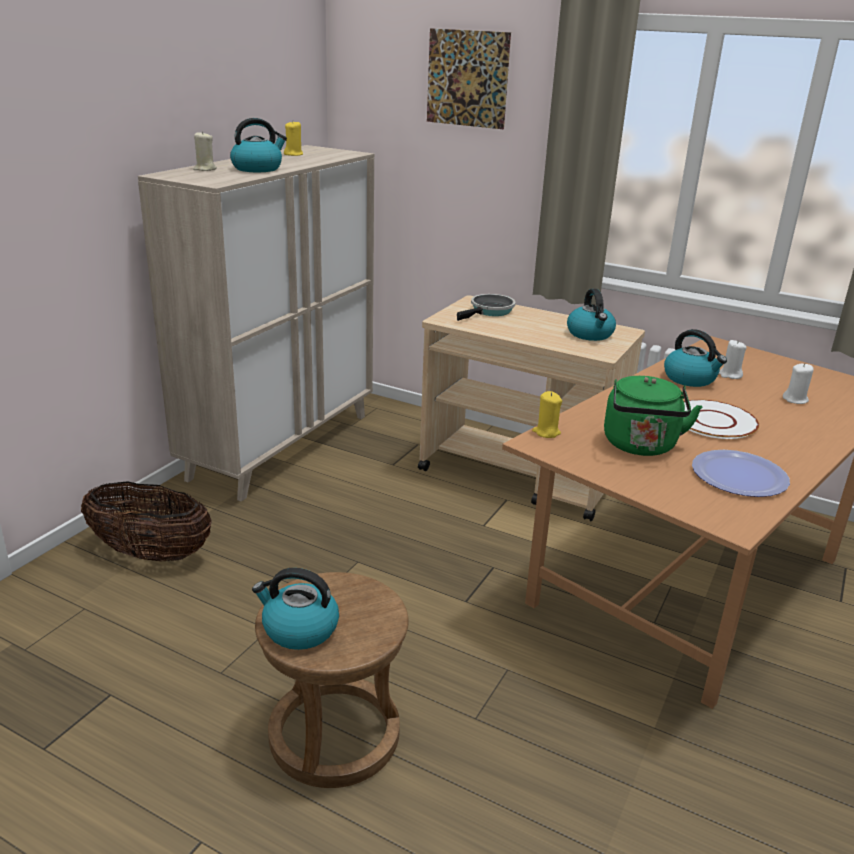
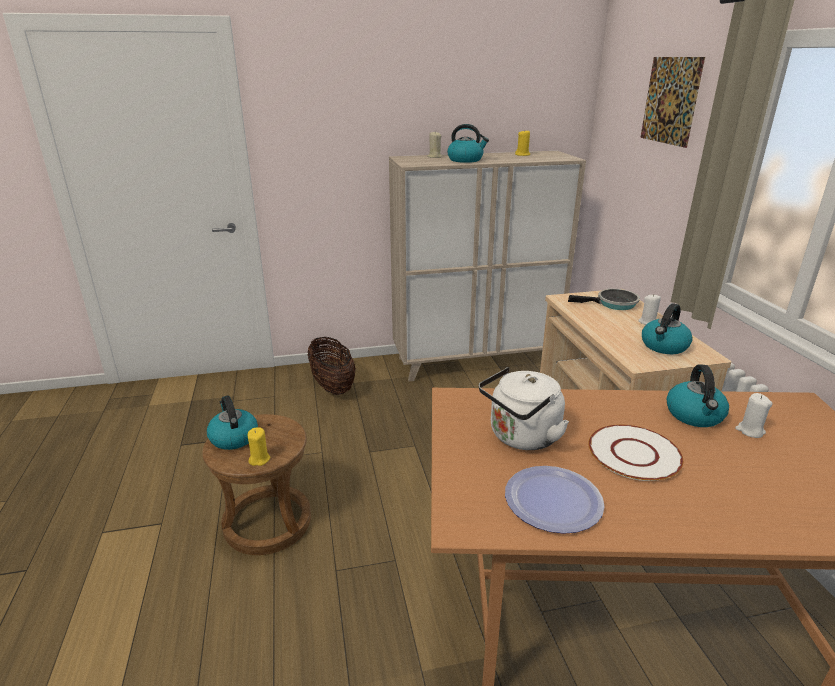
camera: 50 degrees right, 0 degrees up
yellow candle [532,391,562,438] -> yellow candle moved to [248,427,270,466]
green kettle [604,376,702,456] -> white kettle [479,367,569,450]
white candle [783,364,814,404] -> white candle moved to [638,294,661,325]

